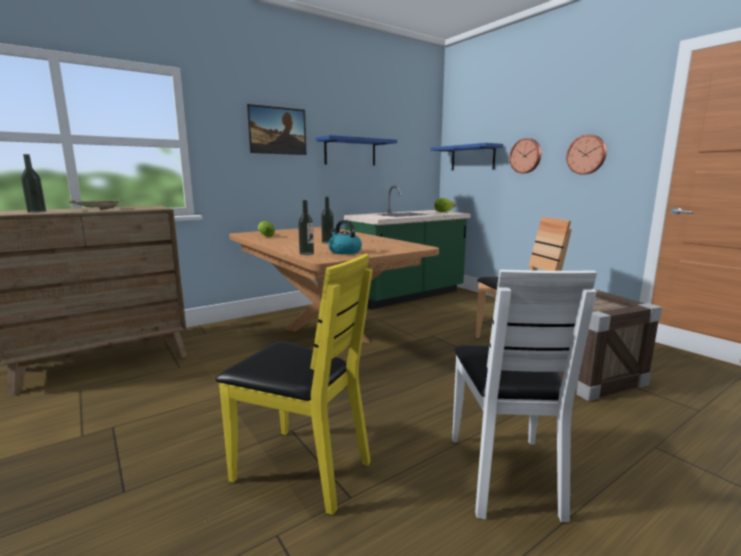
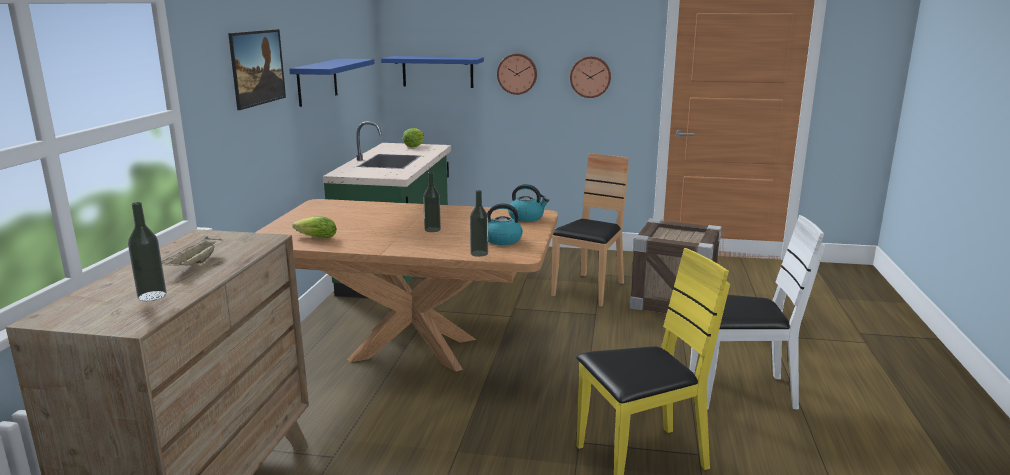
camera: 45 degrees left, 5 degrees up
white chair [452,269,597,522] -> white chair turned 45 degrees counterclockwise [689,215,825,410]
none -> kettle [508,184,549,222]

